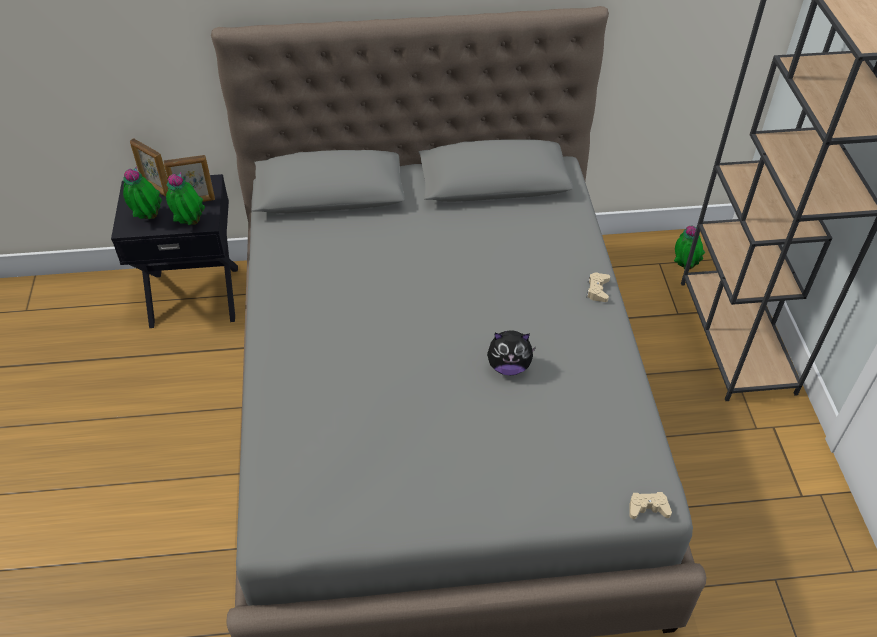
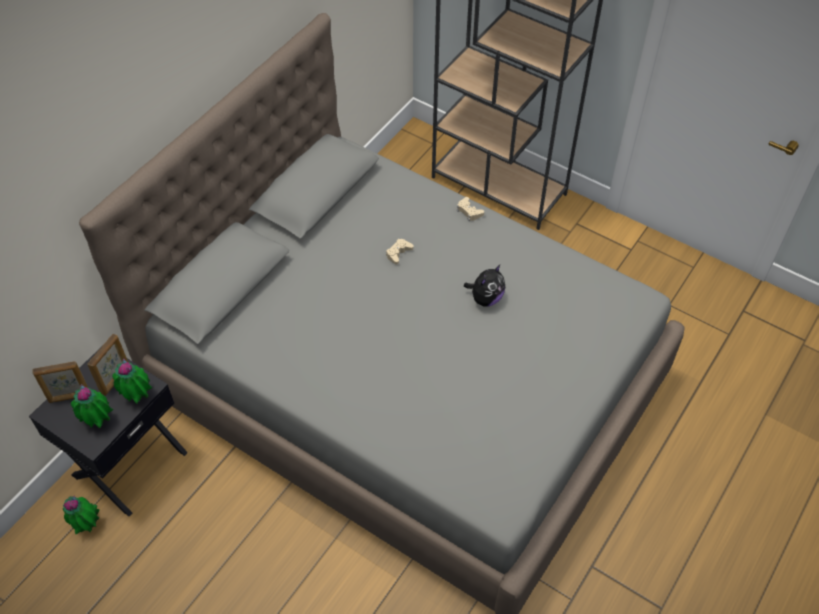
camera: 50 degrees left, 5 degrees up
beige game controller [629,492,672,519] -> beige game controller moved to [386,239,414,265]
potted plant [674,226,705,269] -> potted plant moved to [63,496,99,534]

